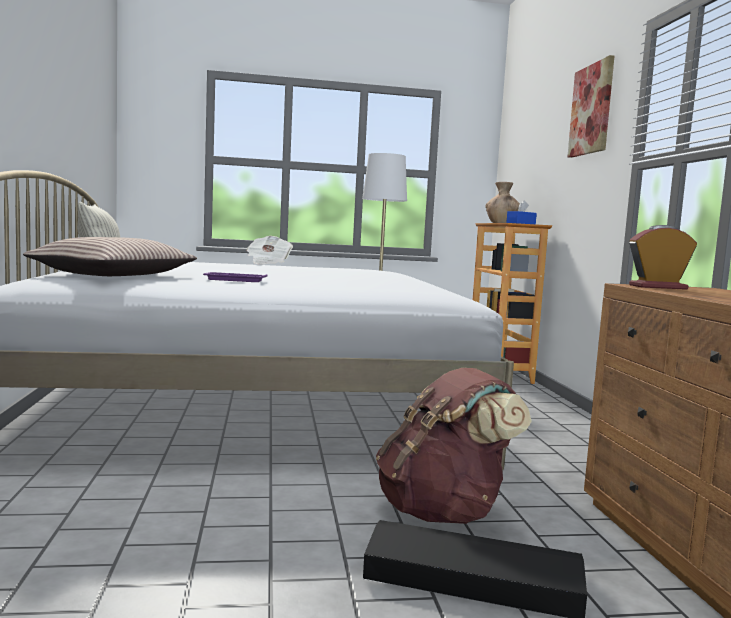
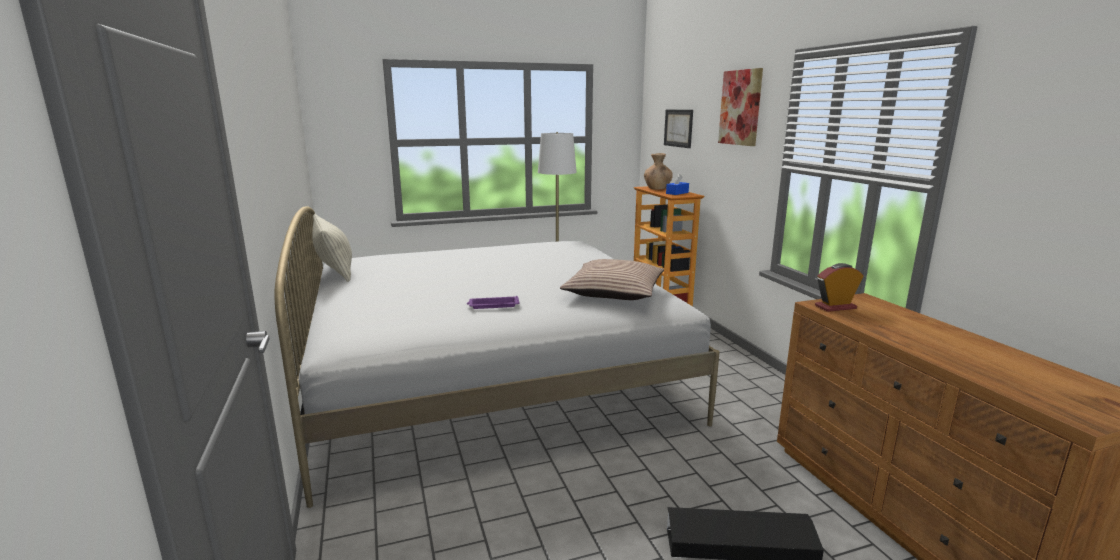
camera: 10 degrees left, 10 degrees up
pillow [23,237,197,276] -> pillow moved to [560,259,664,300]
newspaper [246,236,293,265] -> none
brown backpack [376,368,532,524] -> none
none -> picture [664,110,693,148]

